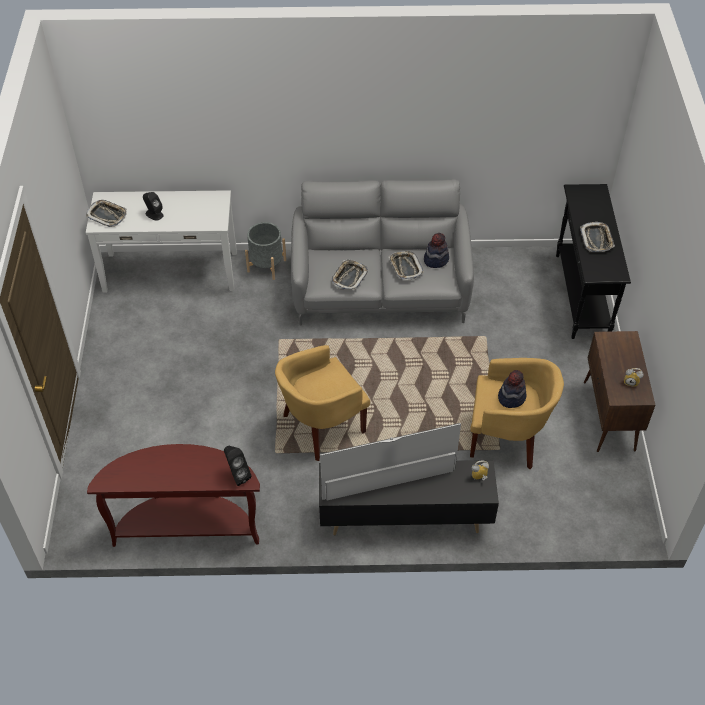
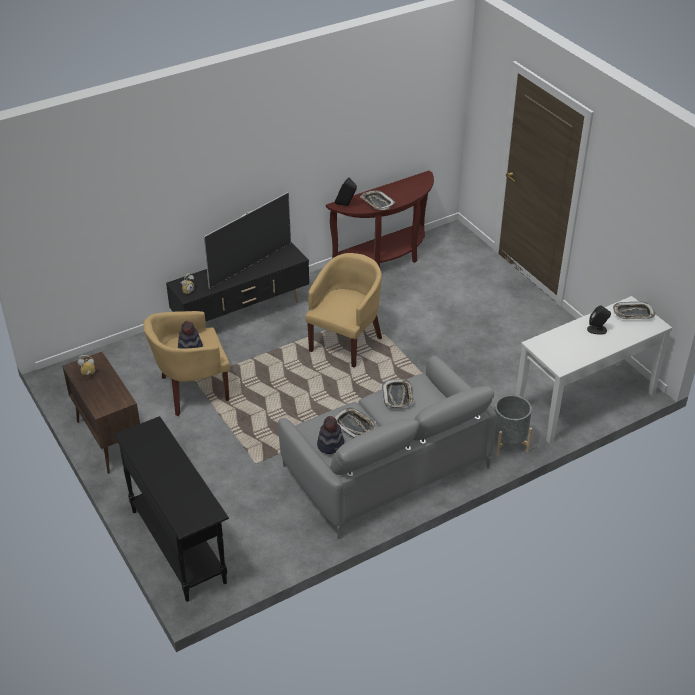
camera: 150 degrees right, 10 degrees down
tray [580,222,615,252] -> tray moved to [360,190,395,210]

